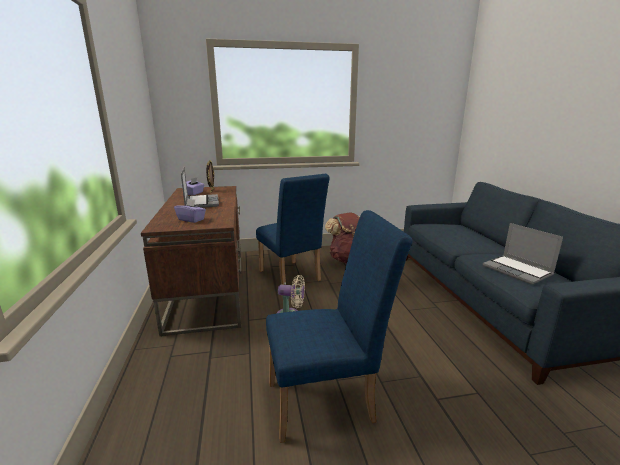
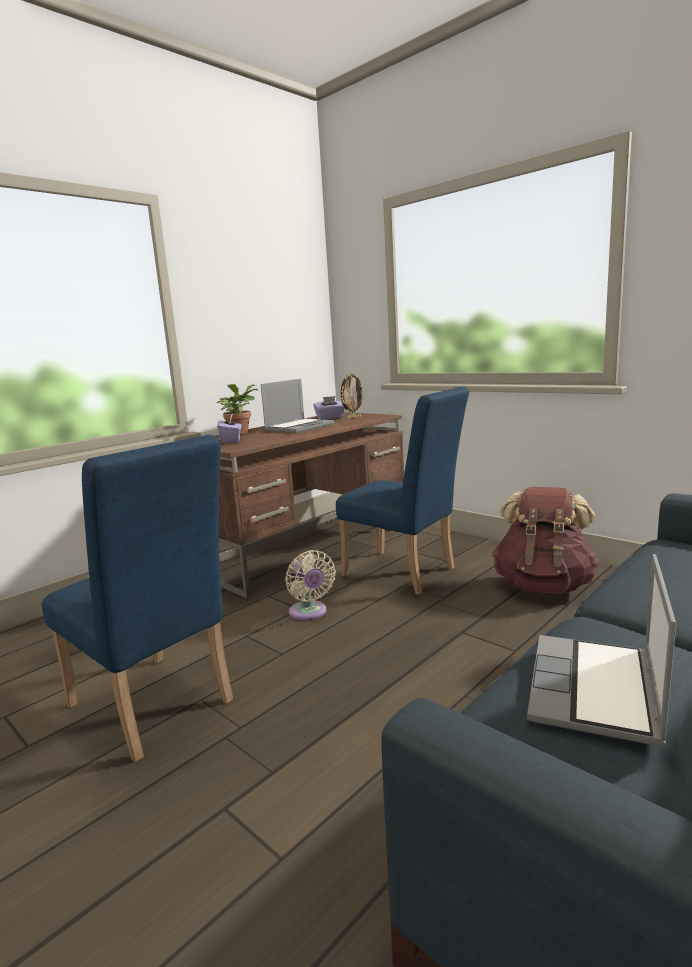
camera: 55 degrees right, 5 degrees down
blue chair [256,174,330,285] -> blue chair turned 75 degrees counterclockwise [336,387,469,595]
none -> potted plant [217,384,258,434]

